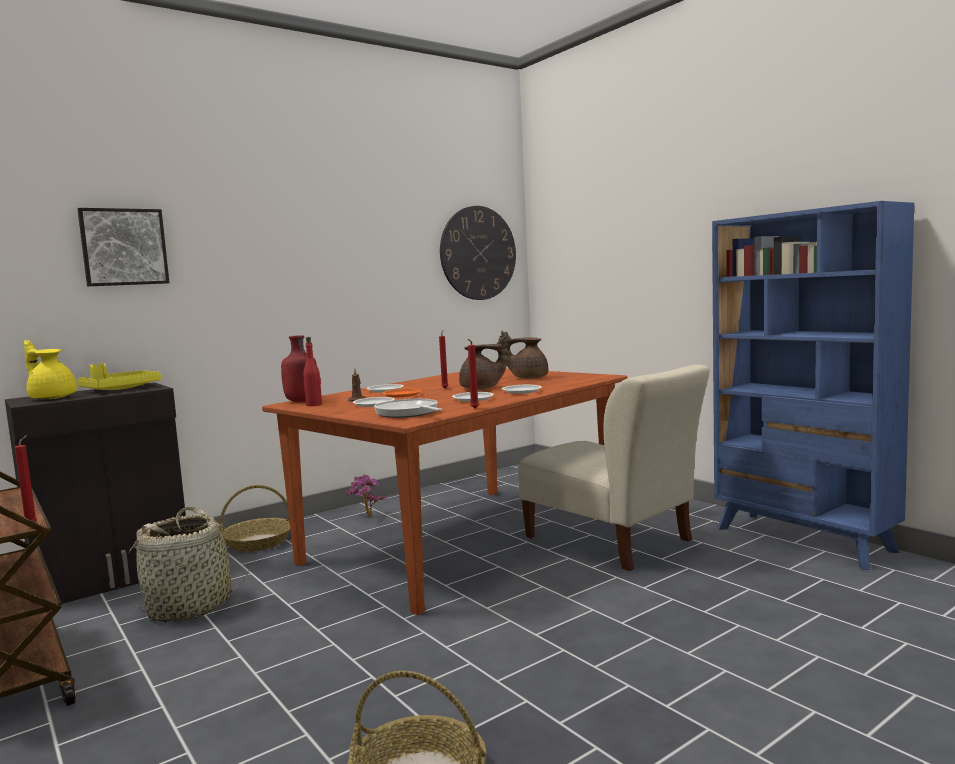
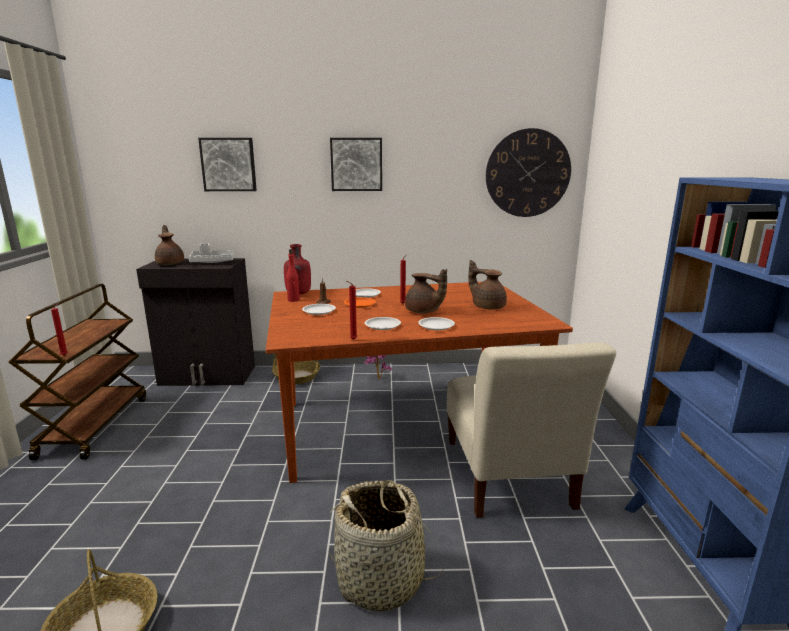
camera: 35 degrees right, 10 degrees up
yellow teapot [24,340,77,399] -> brown teapot [155,225,184,265]
yellow tray [77,363,161,390] -> grey tray [189,243,234,263]
basket [129,506,250,622] -> basket moved to [329,480,445,611]
frying pan [374,399,443,418] -> none
none -> picture [330,138,382,191]

